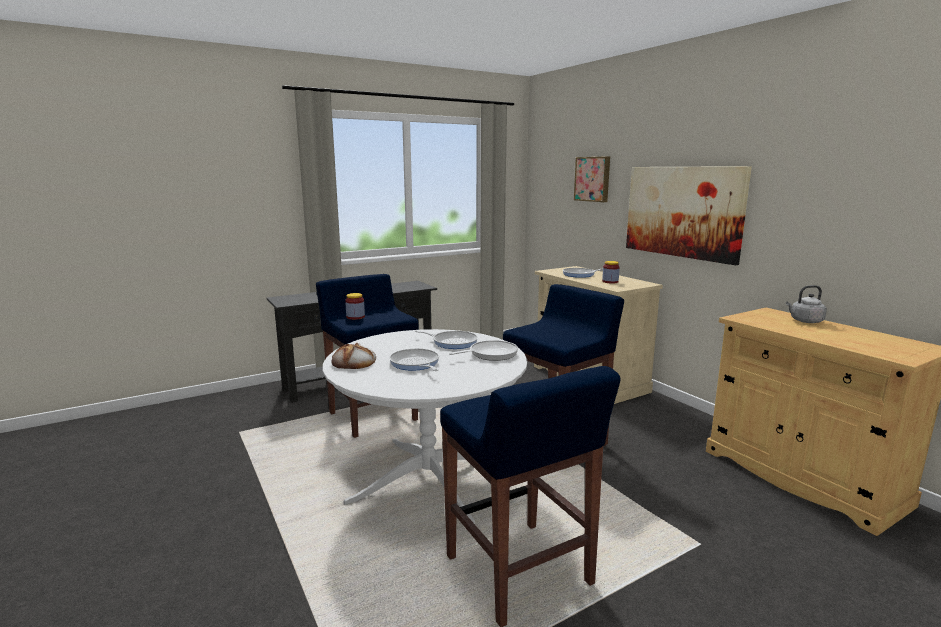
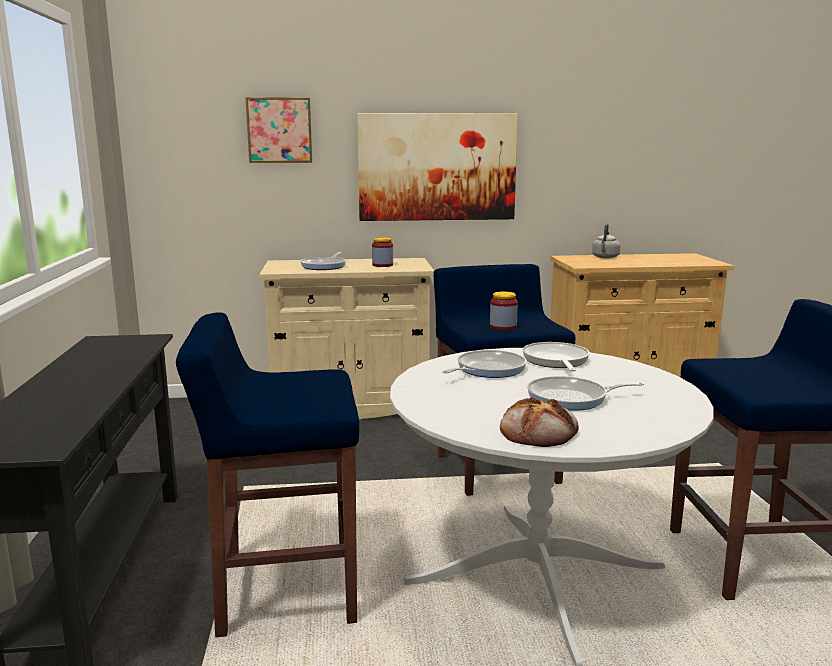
camera: 65 degrees left, 0 degrees up
jar [345,293,365,320] -> jar moved to [490,291,518,330]

